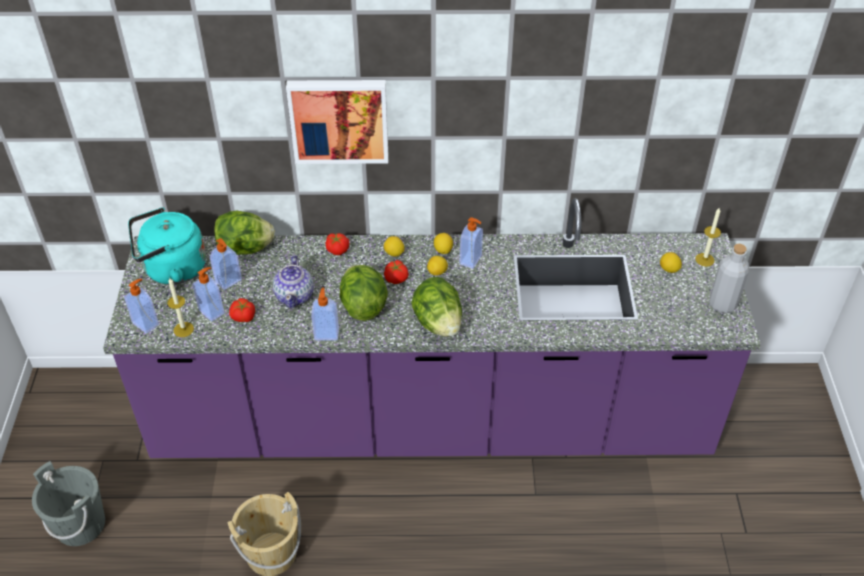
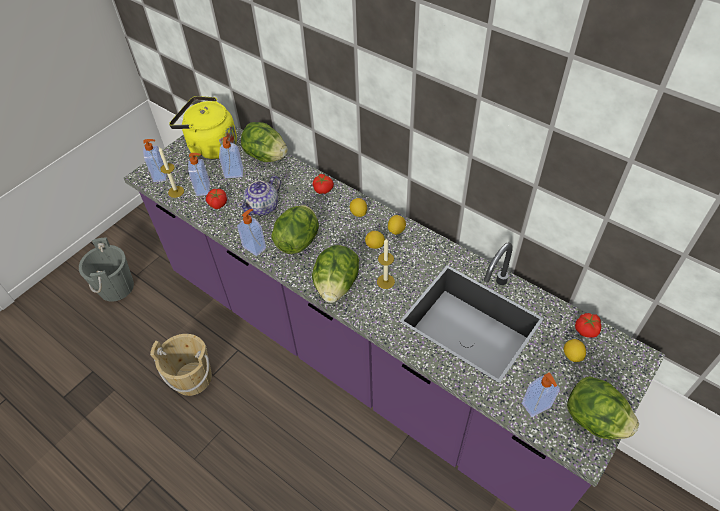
camera: 40 degrees right, 5 degrees up
turquoise kettle [128,207,206,285] -> yellow kettle [169,96,237,160]
picture [286,80,389,164] -> none
tomato [384,260,409,284] -> tomato moved to [575,313,601,338]
soap dispenser [460,217,483,269] -> soap dispenser moved to [522,373,560,417]
candle [695,208,721,267] -> candle moved to [377,238,395,289]
grey bottle [709,244,749,313] -> lettuce [567,376,639,439]

